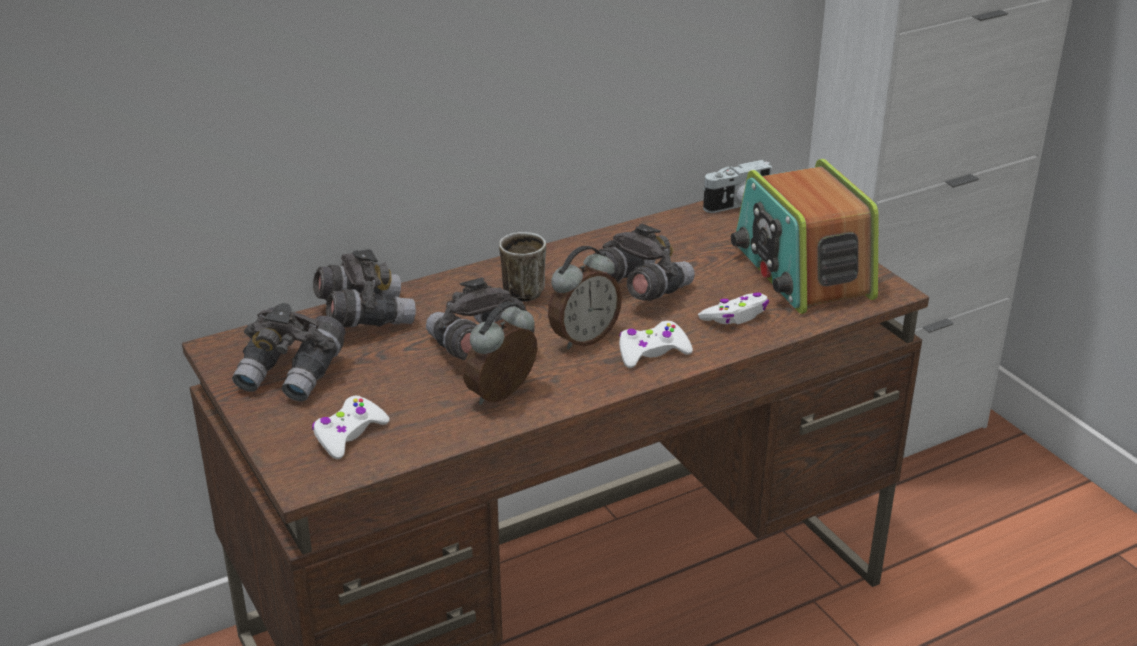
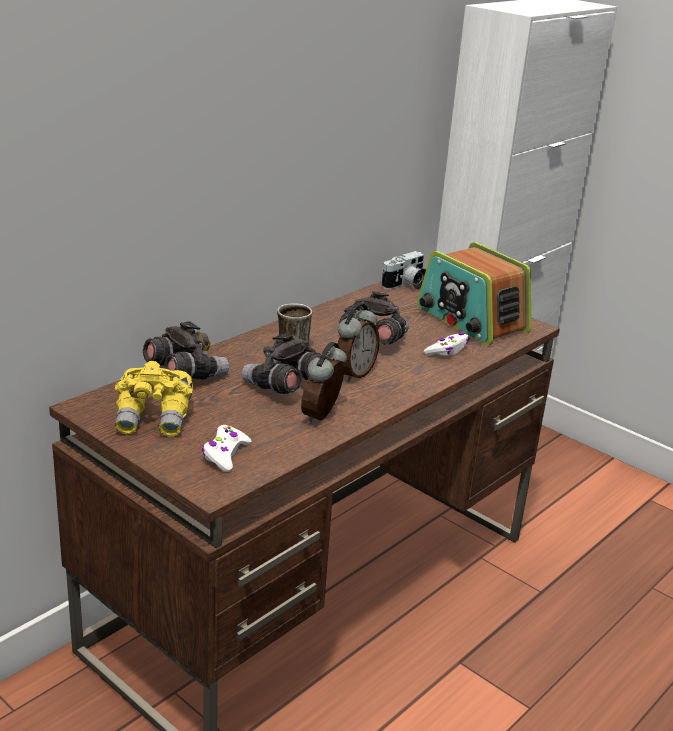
camera: 20 degrees left, 5 degrees down
grey binoculars [232,303,345,402] -> yellow binoculars [114,361,193,436]
white game controller [619,321,693,368] -> none

